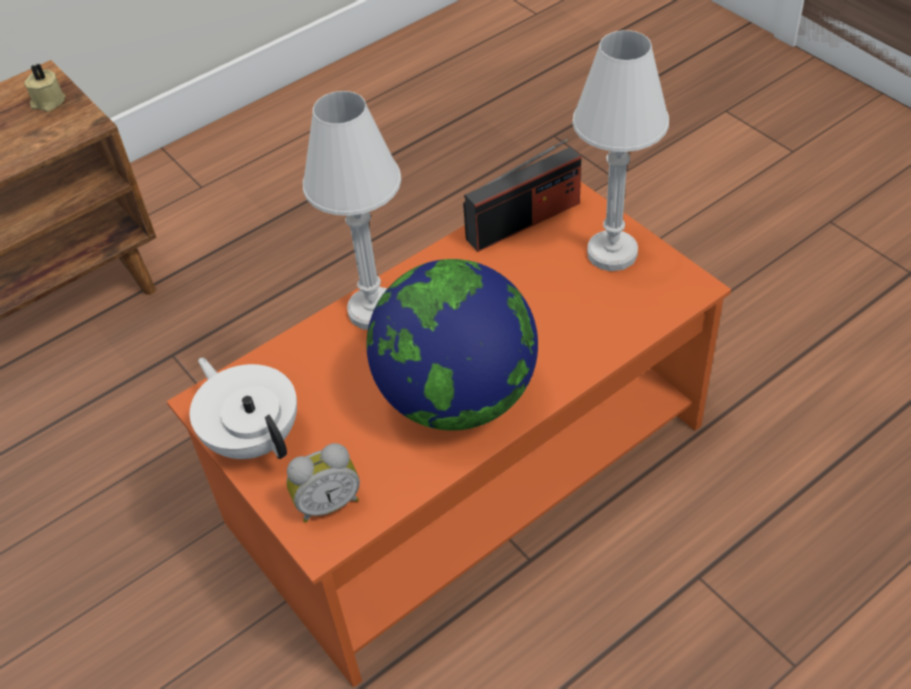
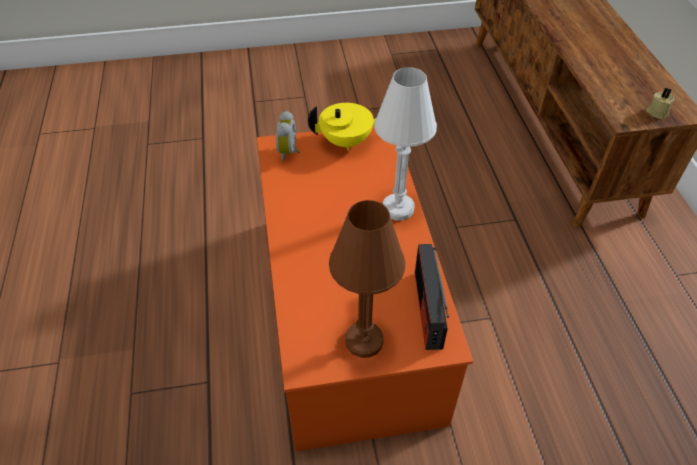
camera: 115 degrees right, 0 degrees up
white teapot [190,357,297,459] -> yellow teapot [308,103,376,151]
globe [366,259,538,431] -> none
white table lamp [572,30,669,271] -> brown table lamp [329,200,405,358]

